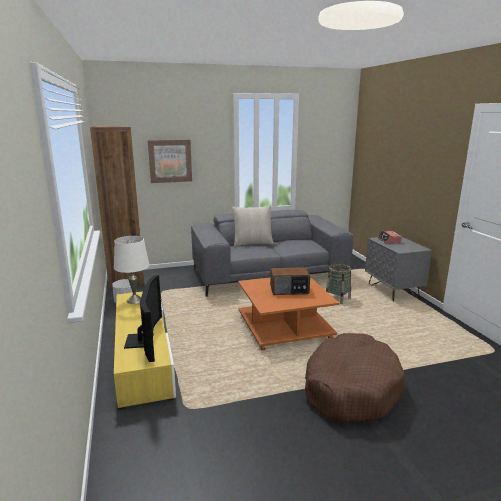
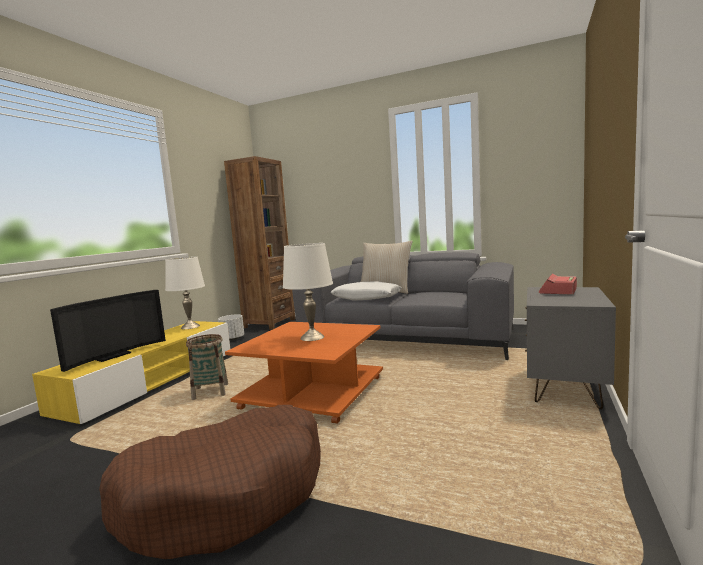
camera: 40 degrees right, 10 degrees down
picture [148,140,192,183] -> none
radio [270,267,310,295] -> white table lamp [283,243,333,341]
basket [326,263,351,304] -> basket moved to [186,334,228,400]
none -> white pillow [331,281,401,301]

